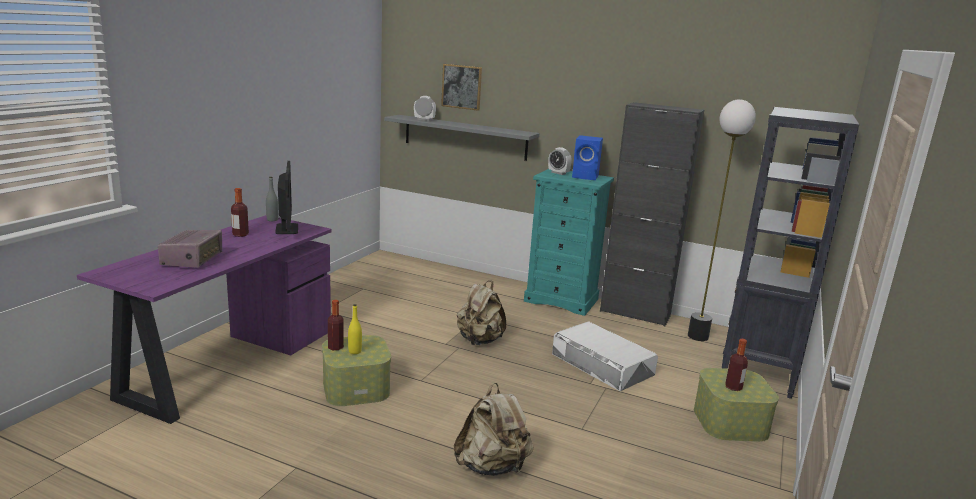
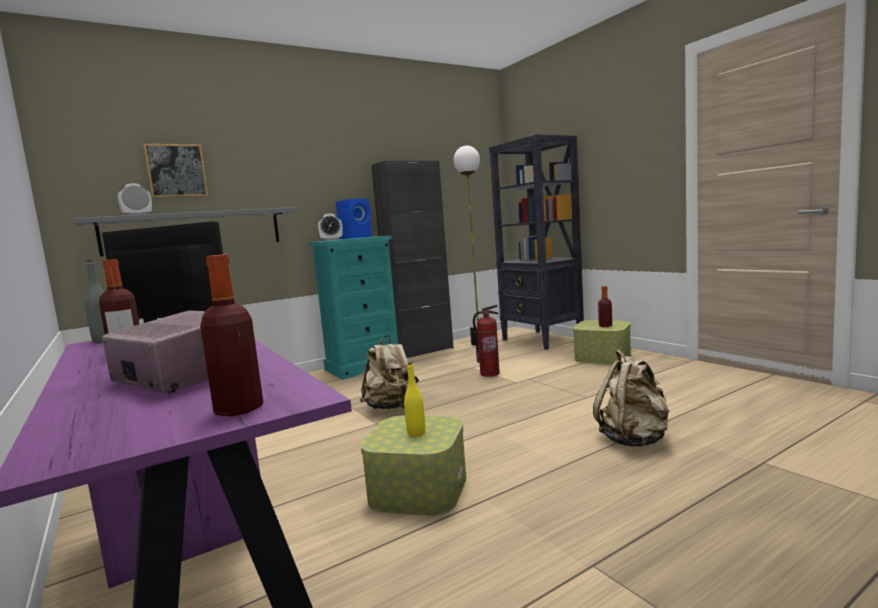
camera: 55 degrees left, 10 degrees down
bottle [328,300,344,350] -> bottle moved to [200,254,263,416]
white storage box [552,321,658,391] -> fire extinguisher [473,305,500,377]

